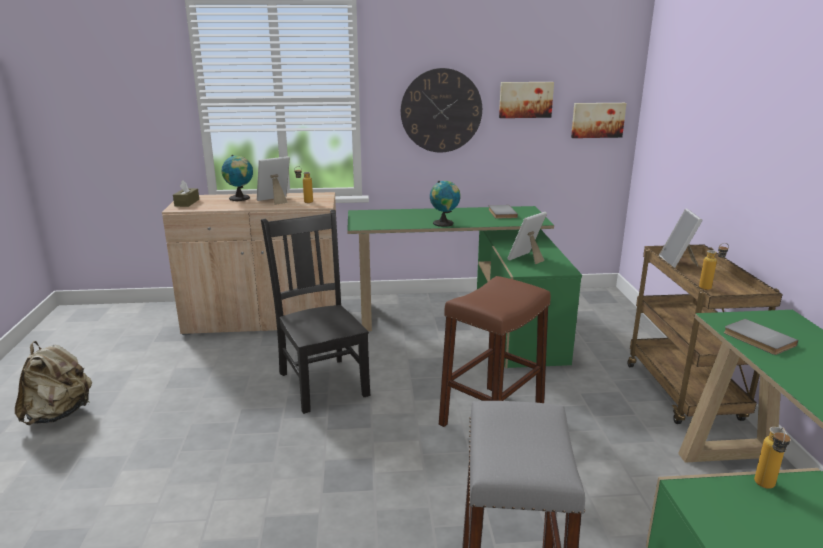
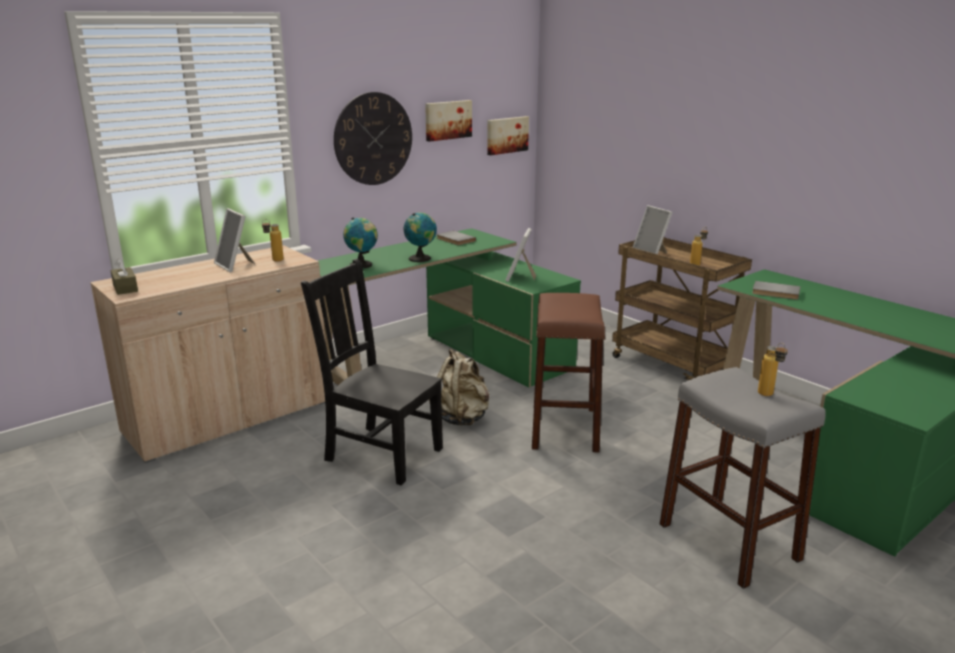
camera: 35 degrees left, 0 degrees up
beige backpack [15,341,92,425] -> beige backpack moved to [429,349,490,425]
globe [222,155,253,201] -> globe moved to [343,218,378,269]
picture frame [257,156,290,205] -> picture frame turned 60 degrees counterclockwise [214,208,255,272]
bottle [754,427,791,489] -> bottle moved to [758,343,788,396]

